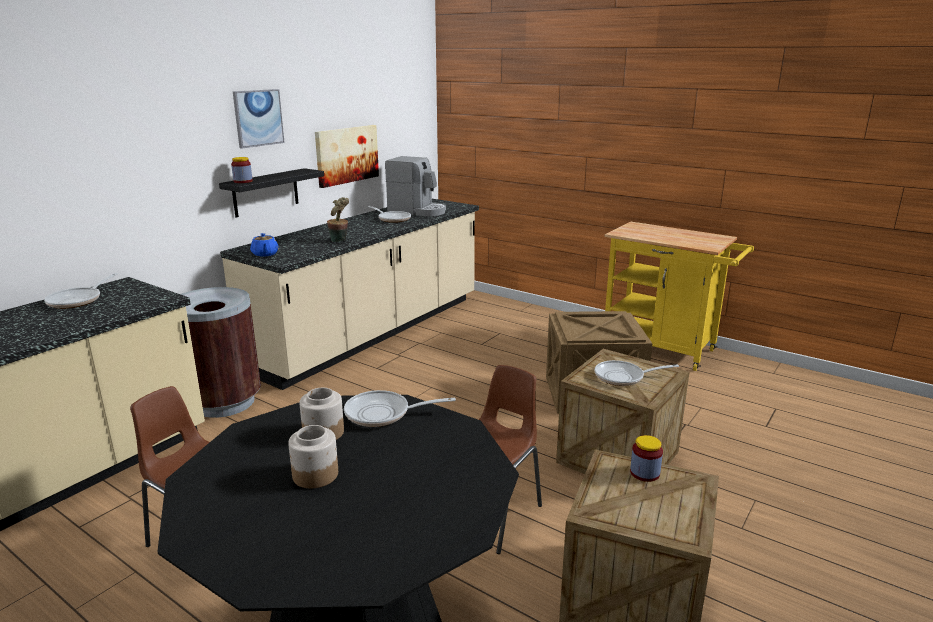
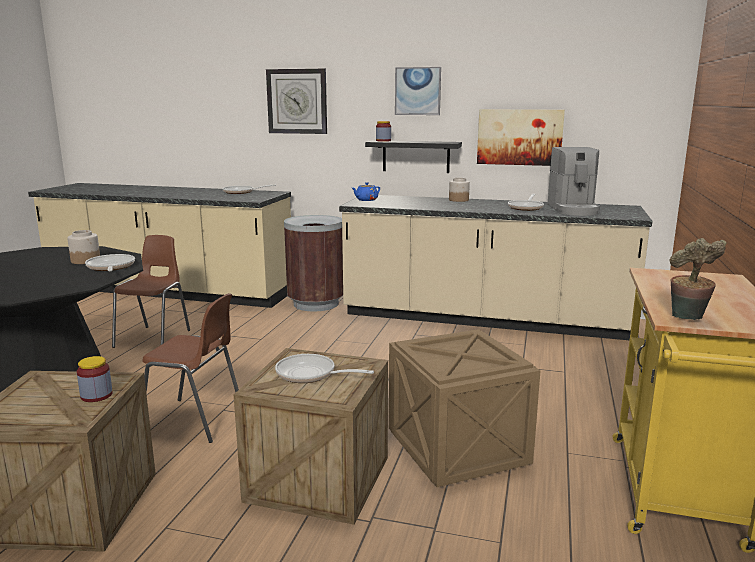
camera: 70 degrees right, 5 degrees down
jar [288,425,338,488] -> jar moved to [449,178,470,202]
potted plant [327,197,349,242] -> potted plant moved to [669,238,726,320]
frying pan [595,360,679,386] -> frying pan turned 45 degrees counterclockwise [275,354,374,383]
none -> wall clock [266,69,327,134]

